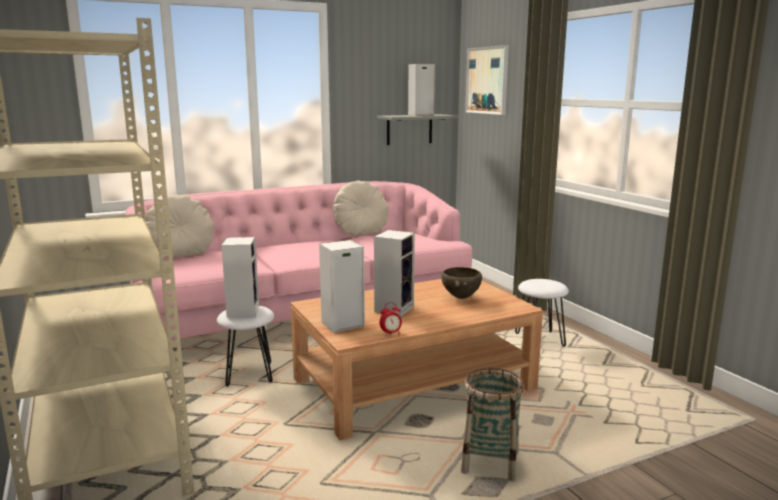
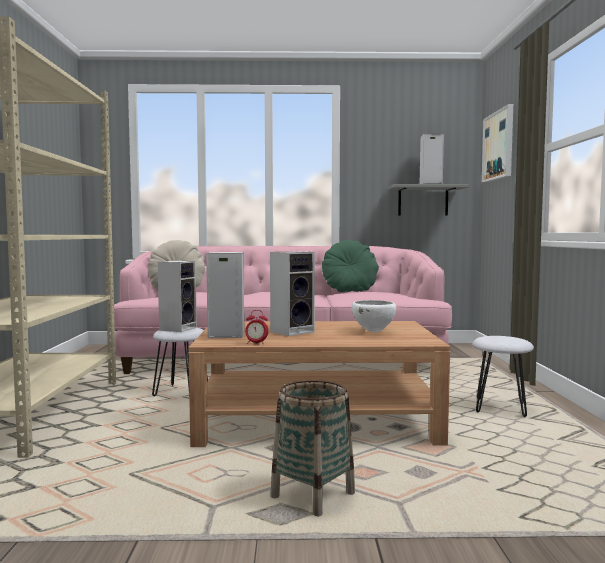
camera: 25 degrees right, 10 degrees down
beige pillow [333,181,389,236] -> green pillow [322,240,379,292]
brown bowl [441,267,482,299] -> white bowl [352,300,396,332]

